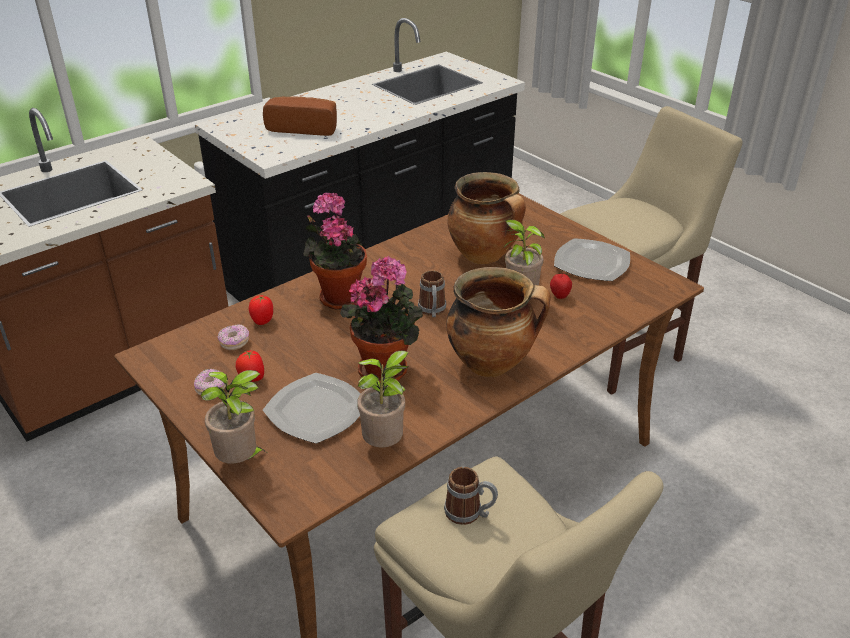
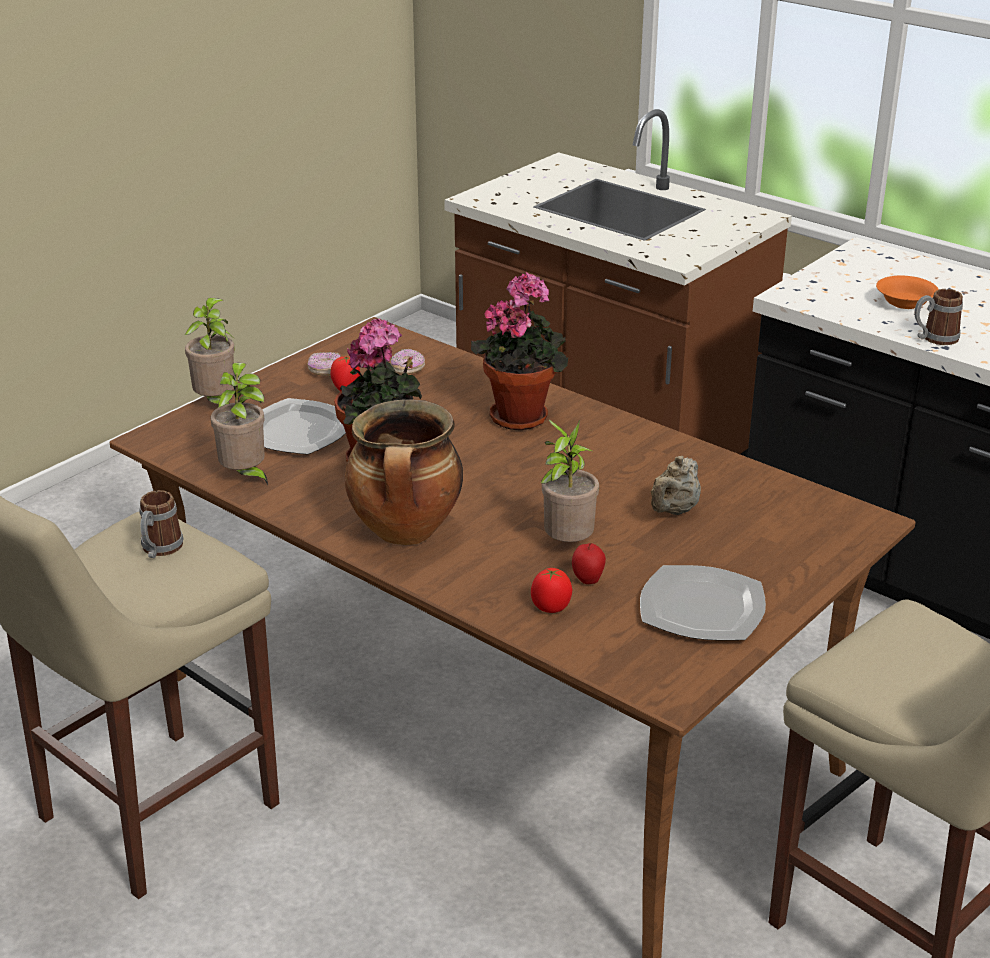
camera: 80 degrees right, 5 degrees down
tomato [249,295,273,325] -> tomato moved to [531,568,572,613]
bread [263,96,337,136] -> orange bowl [876,276,939,309]
mug [418,270,446,317] -> mug moved to [915,289,963,345]
cooking pot [447,172,526,264] -> beige teapot [651,456,701,515]

